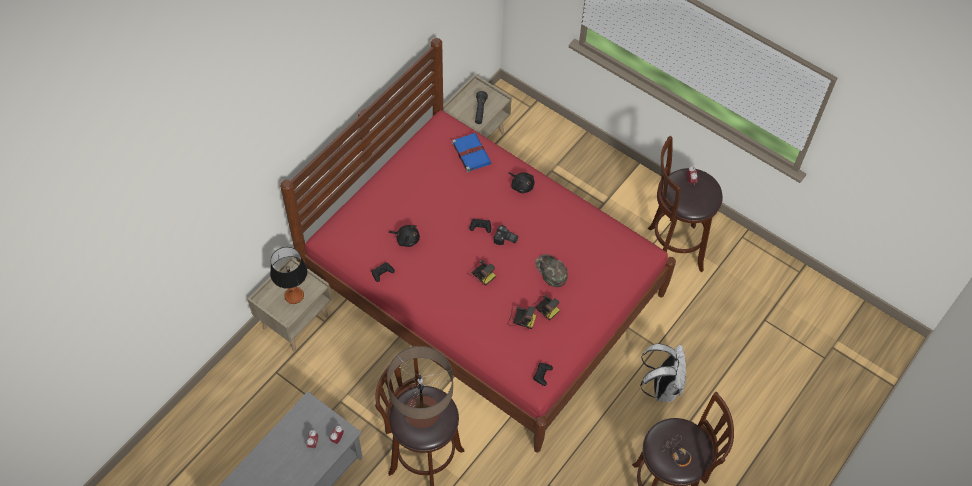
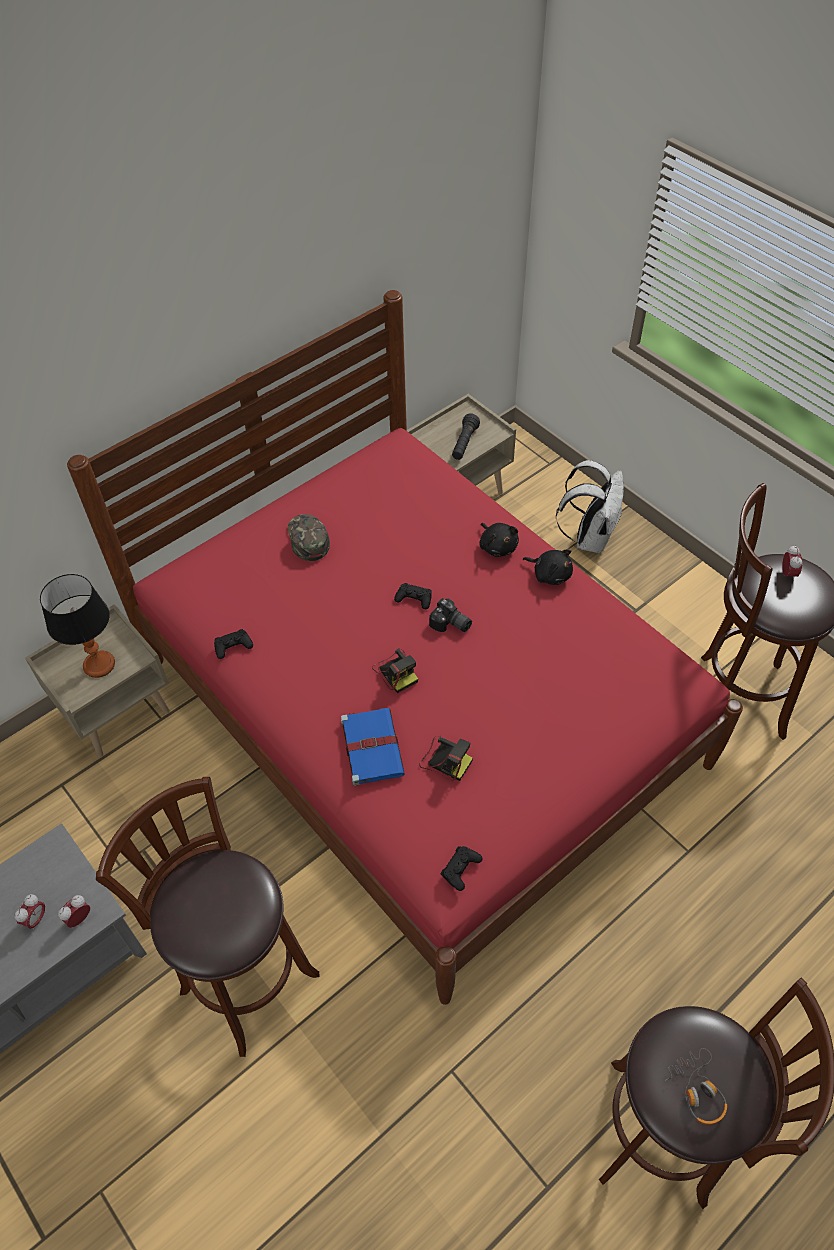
camera: 15 degrees right, 5 degrees down
table lamp [387,346,453,428] -> none
black plush toy [389,225,420,247] -> black plush toy moved to [523,549,573,585]
blue book [452,133,491,172] -> blue book moved to [341,708,405,786]
camera [533,294,560,320] -> none
green cap [535,254,568,287] -> green cap moved to [287,514,330,561]
white backpack [640,343,686,402] -> white backpack moved to [556,460,624,553]

